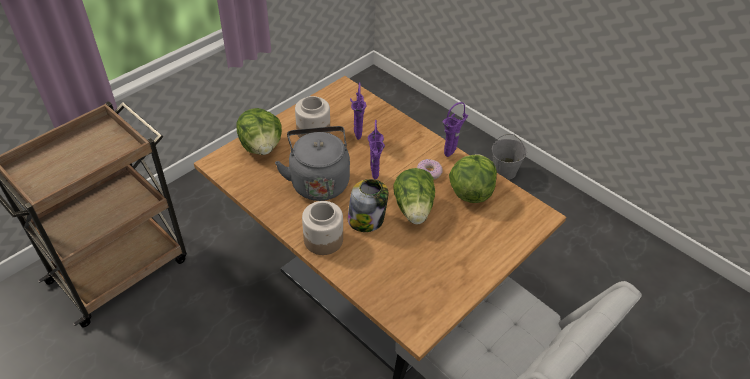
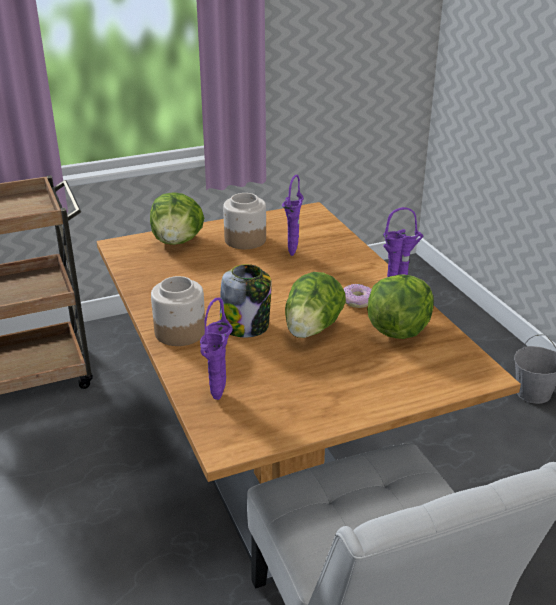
camera: 25 degrees right, 15 degrees down
grey kettle [275,126,350,201] -> none
purple vase [368,120,385,179] -> purple vase moved to [200,297,233,400]

